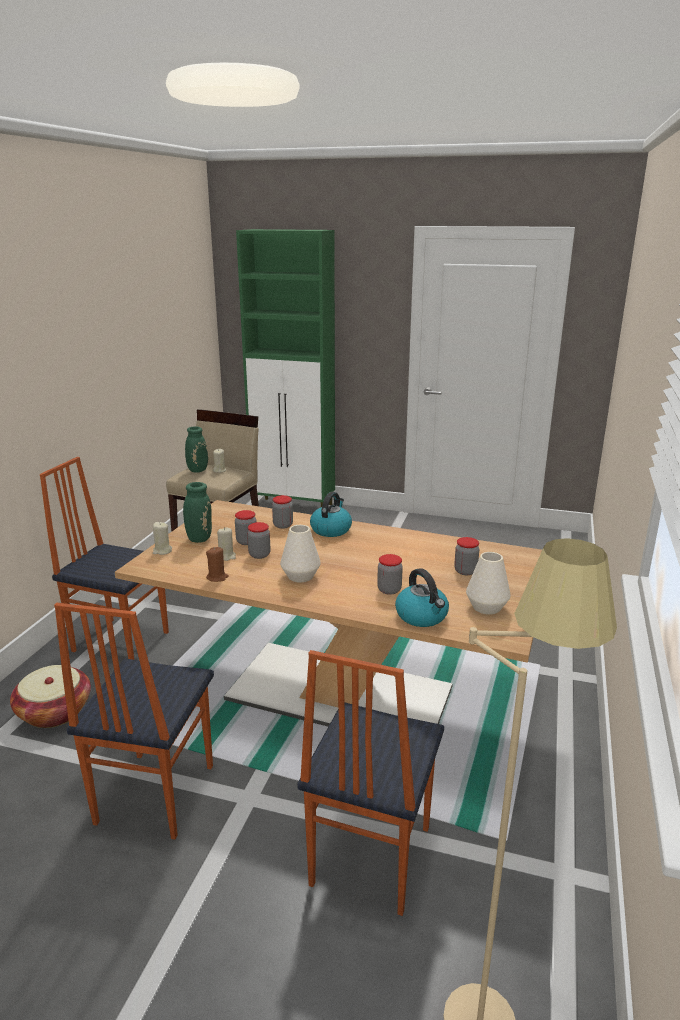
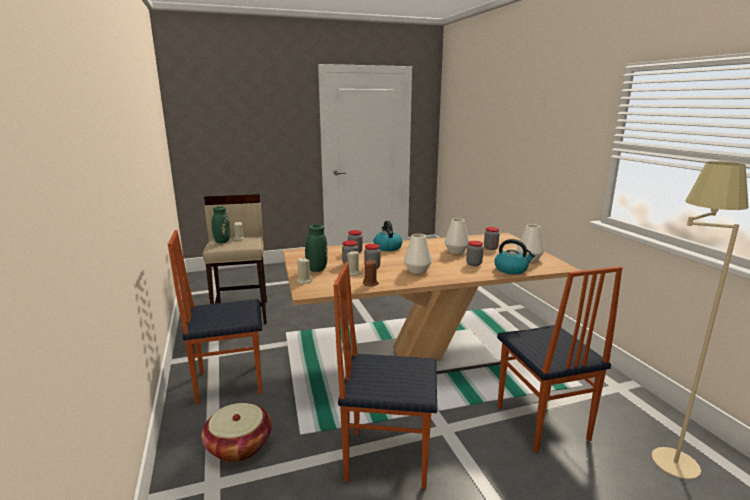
camera: 35 degrees left, 5 degrees down
chair [54,603,214,840] -> chair turned 120 degrees clockwise [333,262,437,489]
green cabinet [236,229,335,507] -> none
none -> white vase [444,218,469,254]

